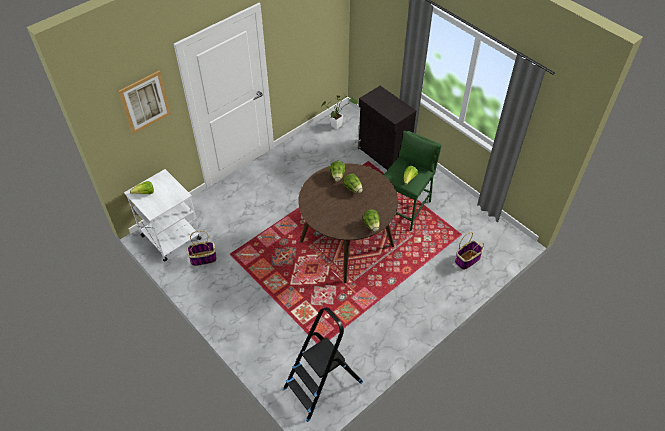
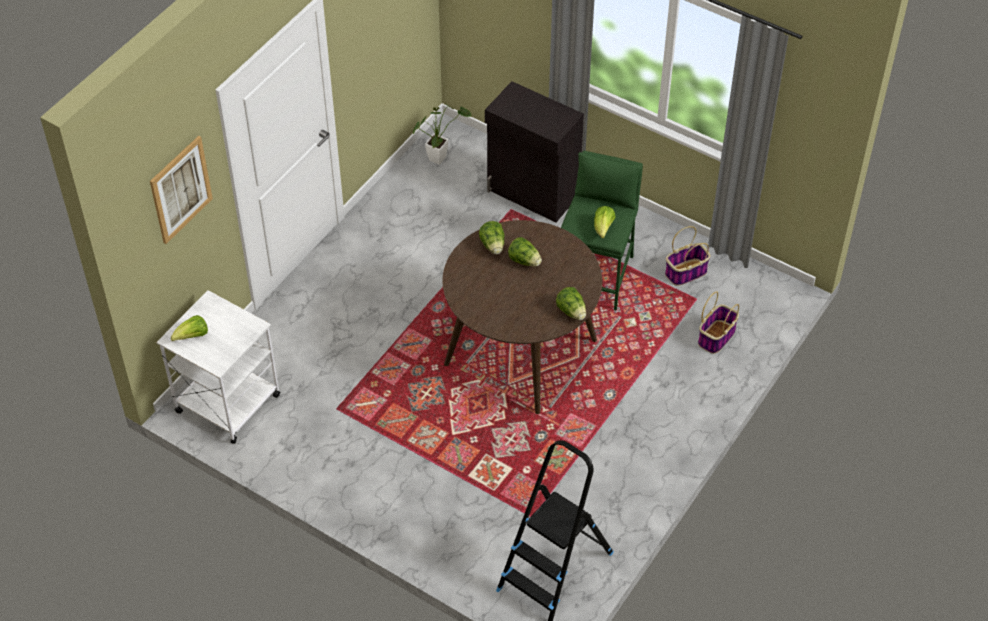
camera: 15 degrees left, 0 degrees up
basket [187,231,217,266] -> basket moved to [665,226,711,286]

